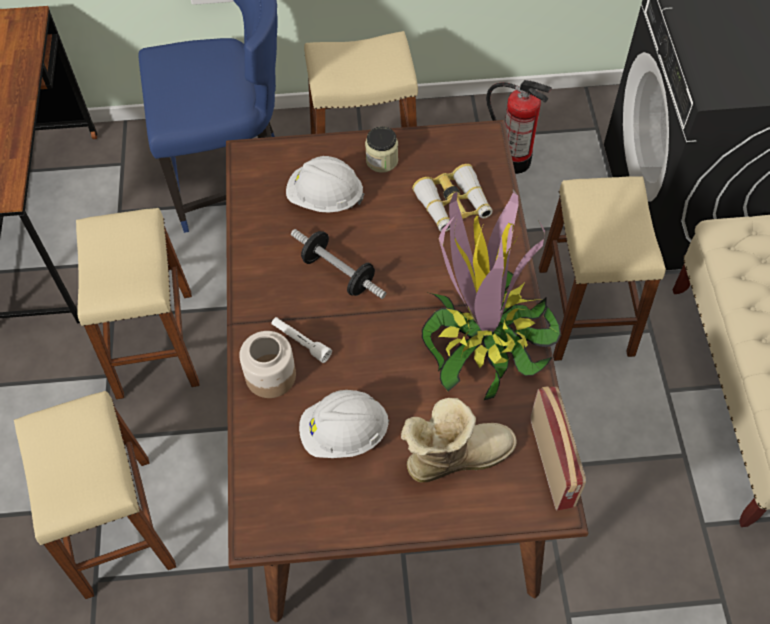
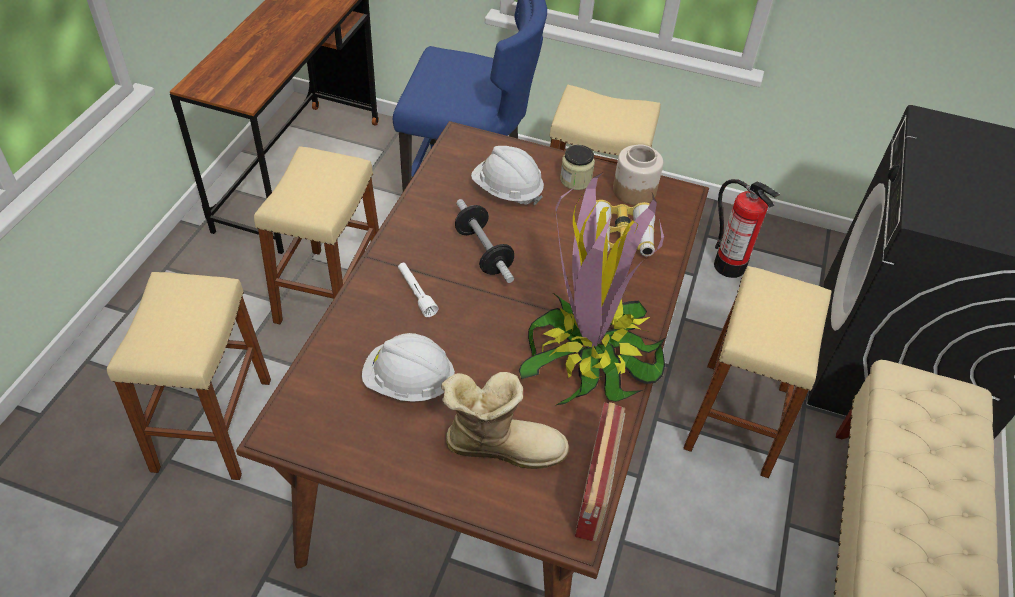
camera: 20 degrees right, 10 degrees down
jar [239,331,296,398] -> jar moved to [613,144,663,205]

